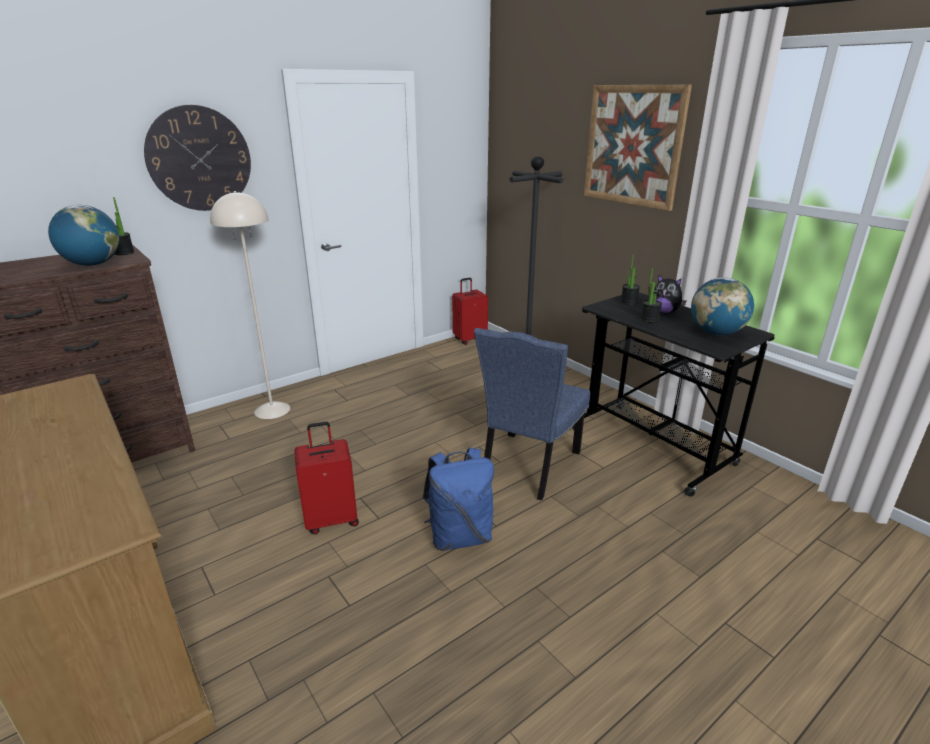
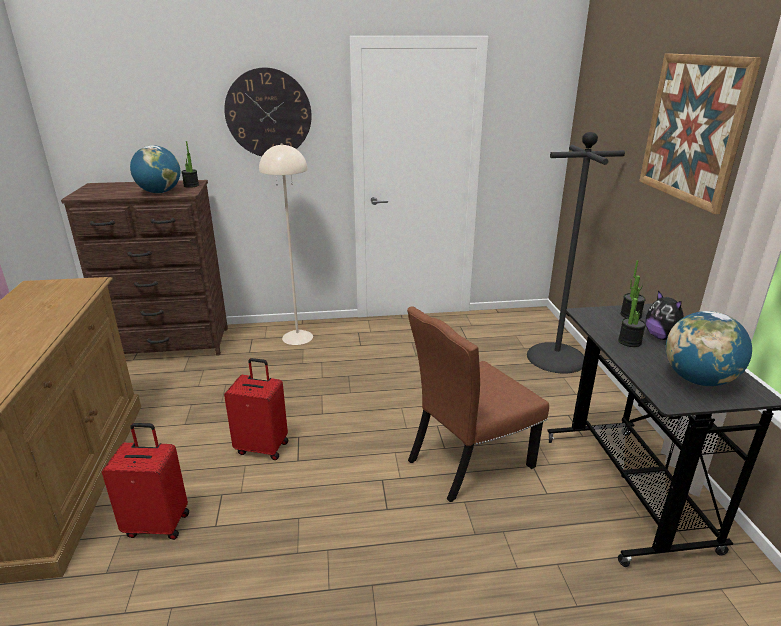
camera: 30 degrees right, 0 degrees up
blue backpack [422,447,494,551] -> none
red suitcase [452,278,488,345] -> red suitcase moved to [102,423,189,540]
blue chair [474,328,590,501] -> brown chair [407,306,549,502]

